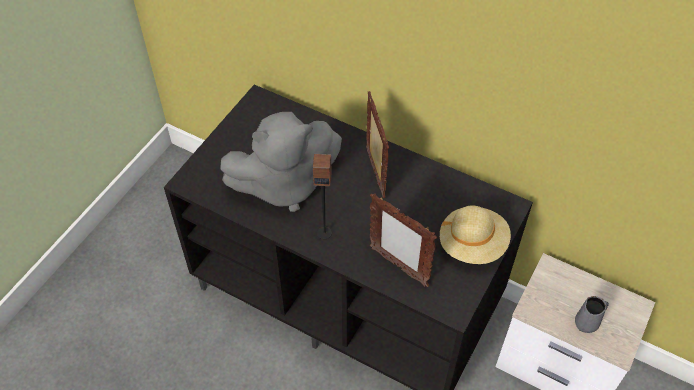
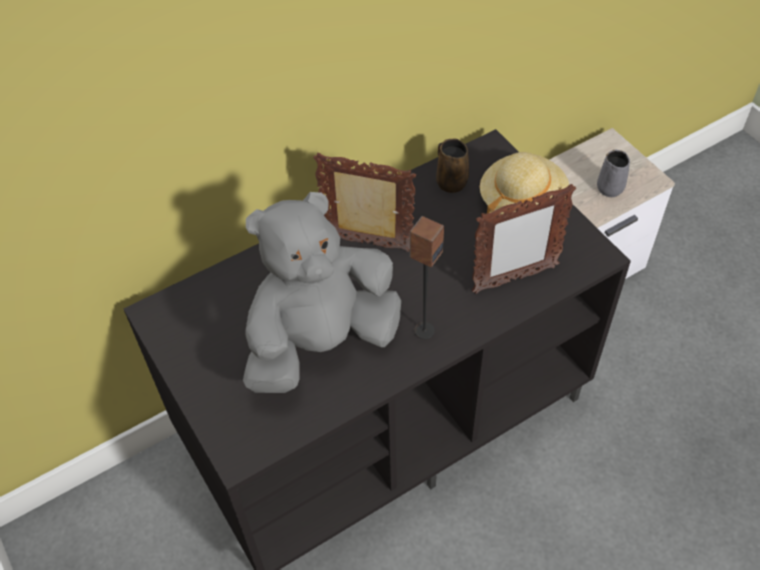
camera: 60 degrees left, 0 degrees up
grey plush toy [220,112,342,212] -> grey plush toy turned 135 degrees counterclockwise [243,192,401,393]
none -> brown mug [436,138,469,193]

